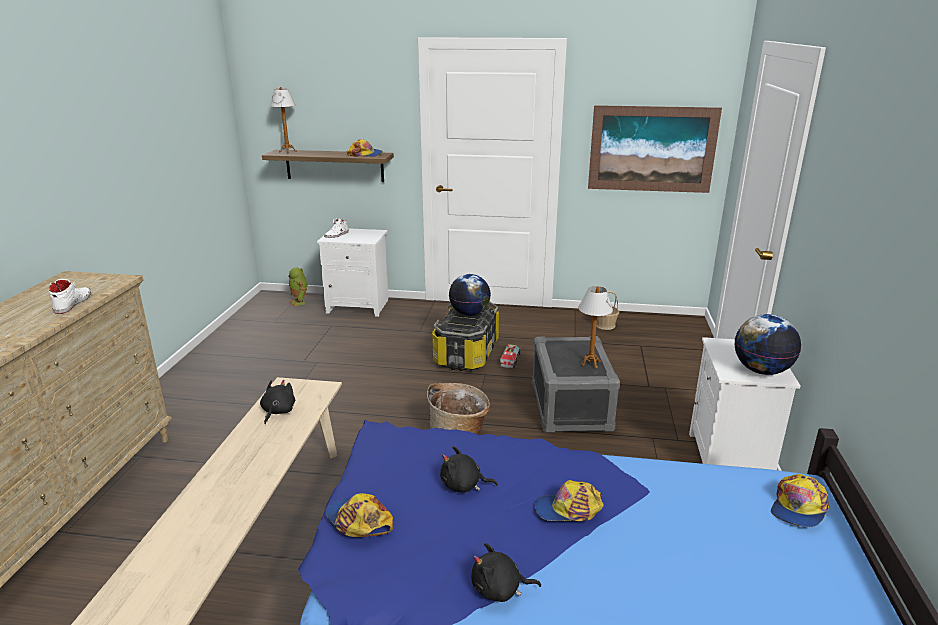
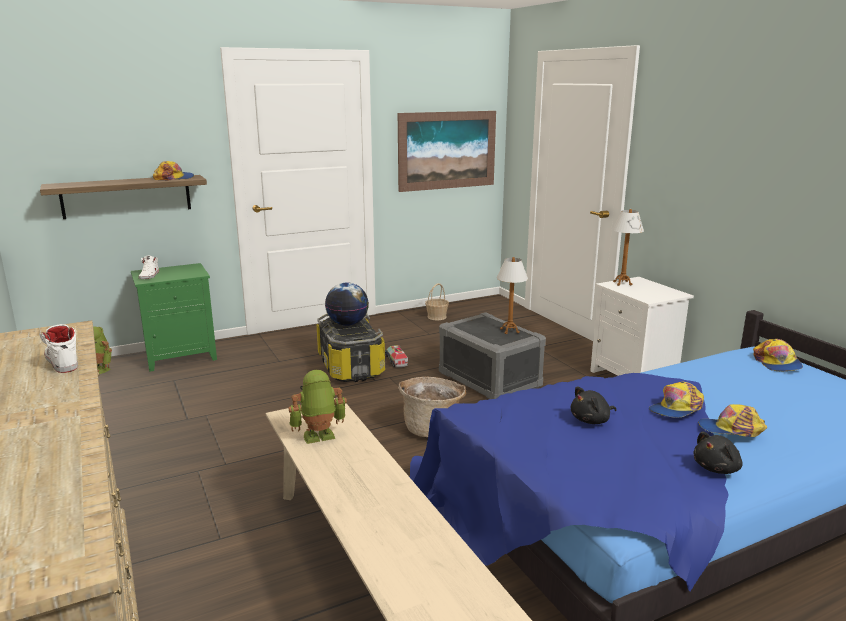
camera: 35 degrees left, 5 degrees down
black plush toy [260,380,295,424] -> toy robot [288,370,347,444]
table lamp [270,87,297,153] -> table lamp moved to [612,209,644,286]
white nightstand [317,228,388,317] -> green nightstand [131,263,217,372]
cap [325,493,393,537] -> cap moved to [698,404,767,437]
globe [735,314,801,375] -> none

